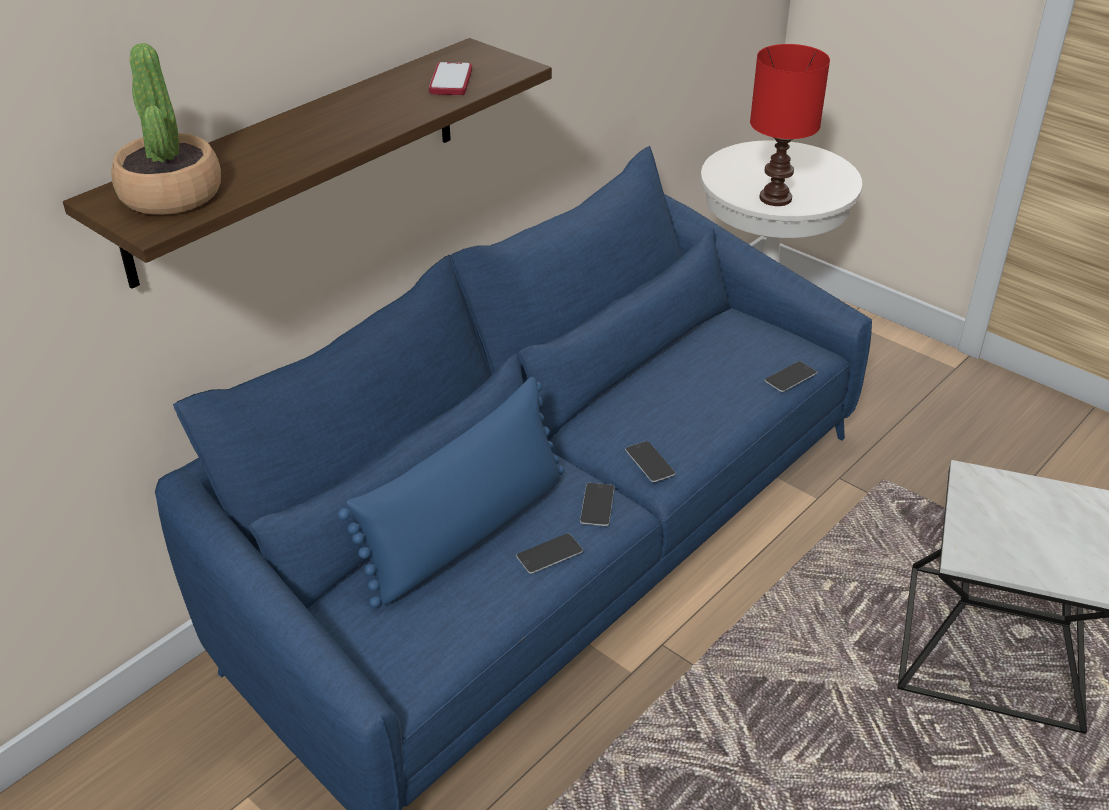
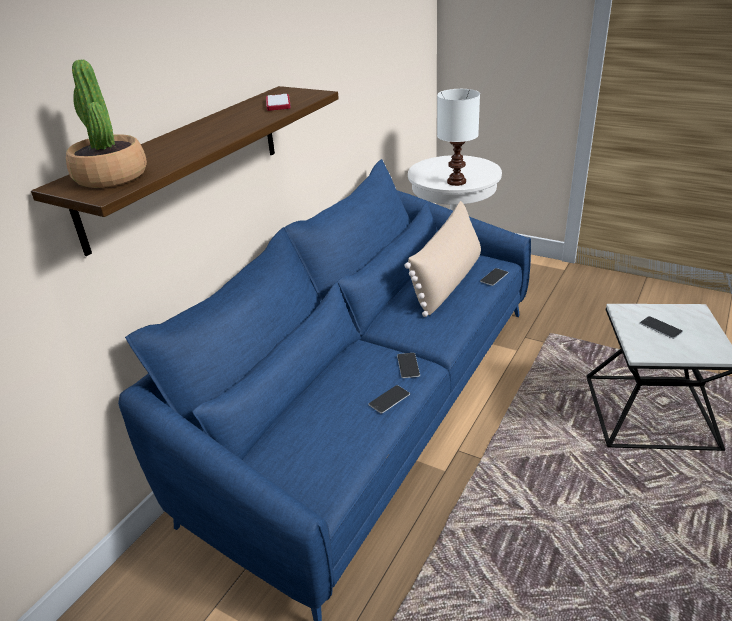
camera: 10 degrees left, 5 degrees down
blue pillow [338,377,564,608] -> none
phone [625,441,676,482] -> phone moved to [640,316,683,339]
red table lamp [750,44,830,206] -> white table lamp [437,89,480,186]
none -> beige pillow [404,201,481,317]

